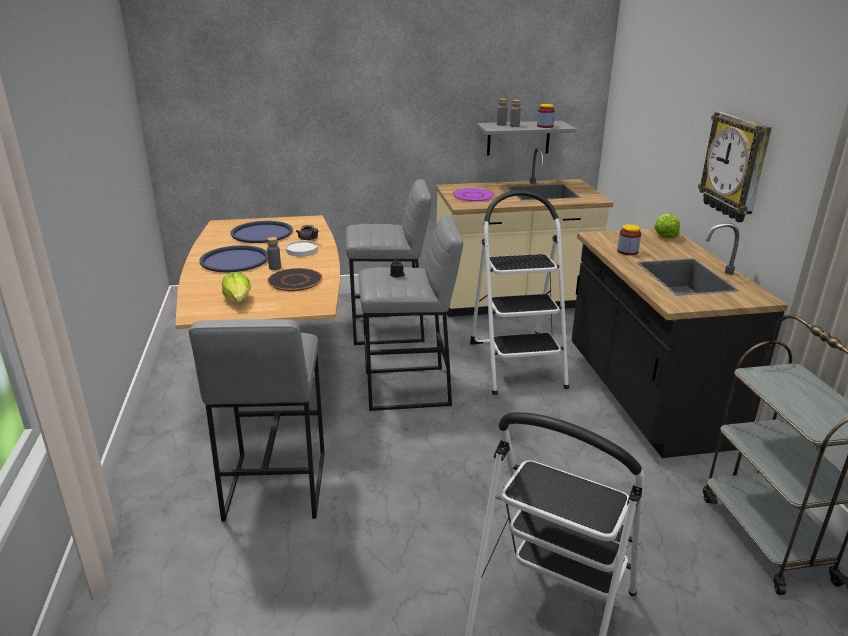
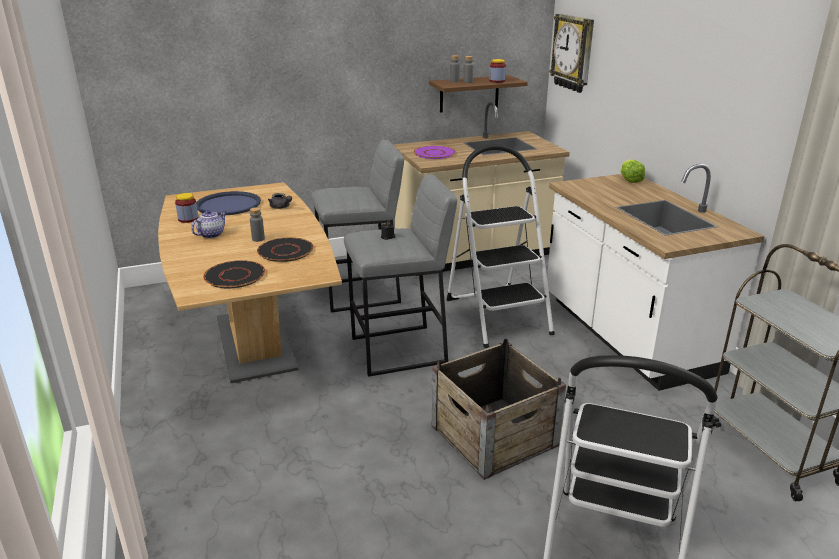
camera: 10 degrees left, 0 degrees up
grey stool [189,319,325,522] -> none
blue tray [199,245,268,272] -> teapot [191,210,226,238]
lettuce [222,272,251,303] -> black plate [203,260,265,288]
white plate [286,241,318,256] -> none
grey shelf [476,121,576,155] -> brown shelf [429,75,528,113]
black counter [571,222,788,458] -> white counter [547,164,765,391]
jar [617,224,641,255] -> jar moved to [175,193,198,223]
wall clock [698,112,772,222] -> wall clock moved to [550,14,594,93]
none -> crate [432,339,566,480]

